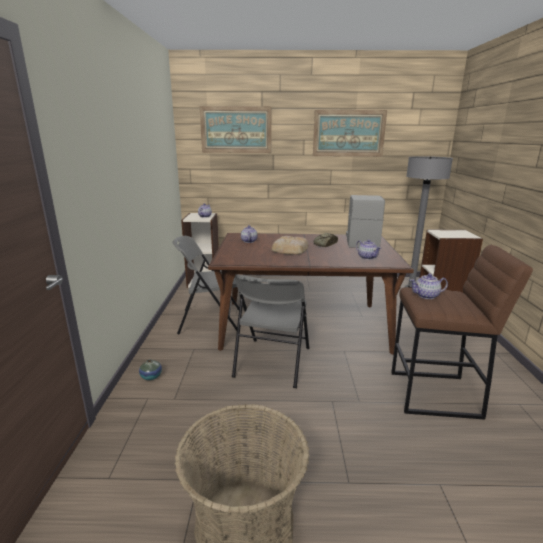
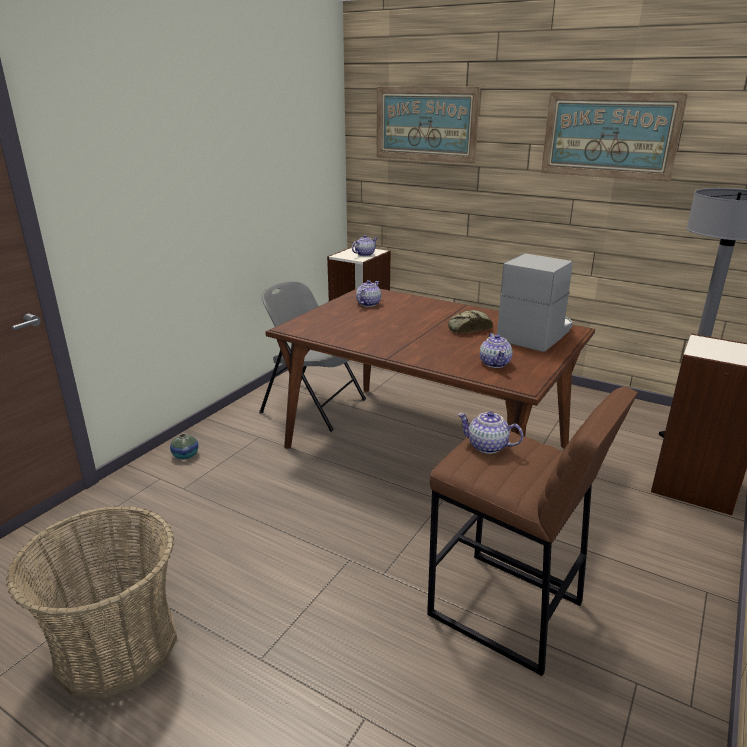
camera: 30 degrees right, 5 degrees up
grey chair [232,274,310,388] -> none
bread [271,236,309,255] -> none

